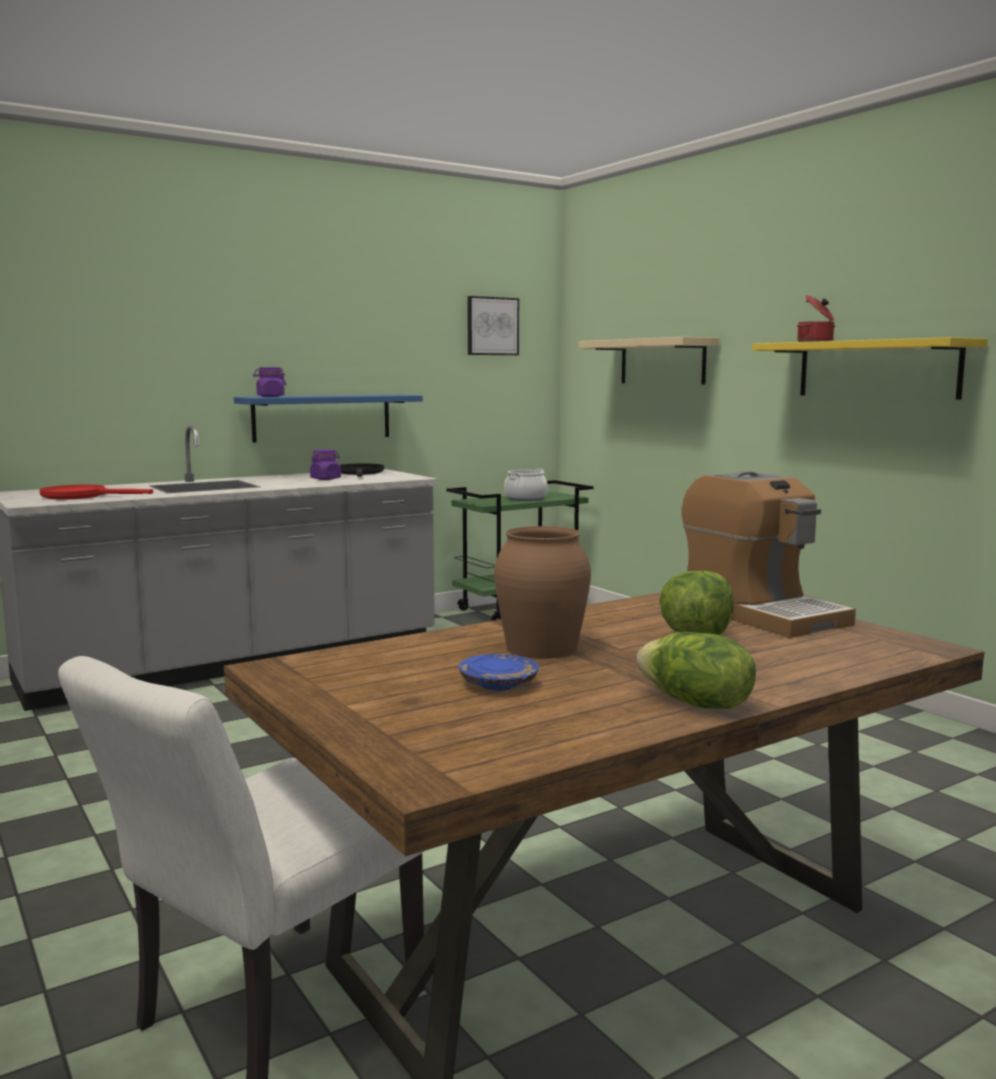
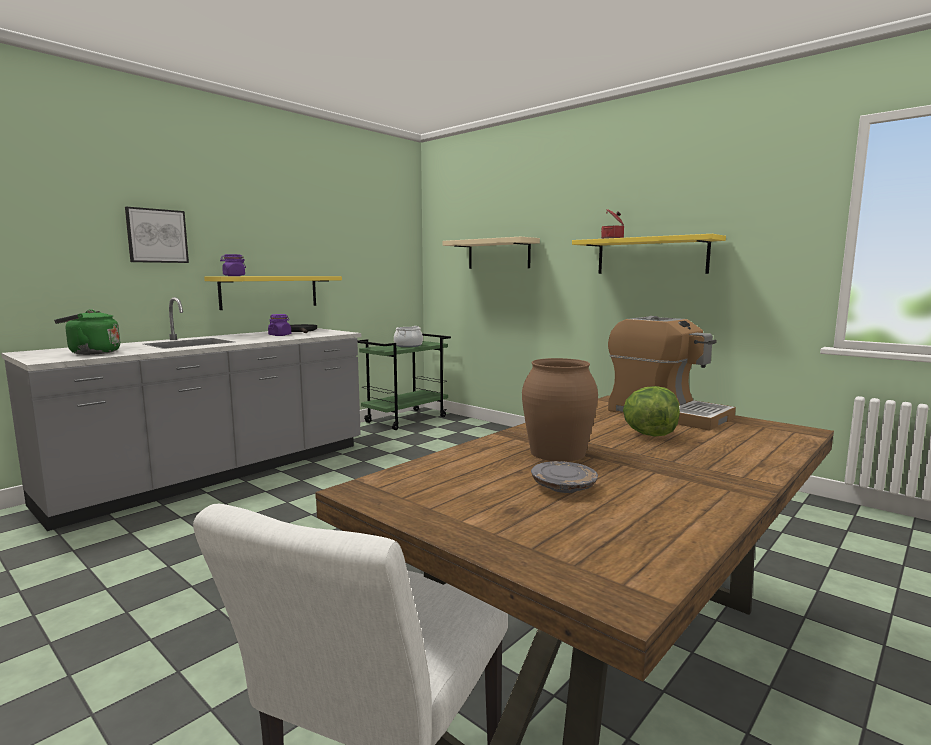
camera: 15 degrees left, 0 degrees up
red frying pan [40,484,153,500] -> green kettle [54,309,120,355]
blue shelf [234,395,423,443] -> yellow shelf [204,276,342,310]
blue plate [459,654,539,690] -> grey plate [531,461,598,493]
picture [467,296,519,355] -> picture moved to [125,207,189,263]
lettuce [637,632,756,709] -> none

